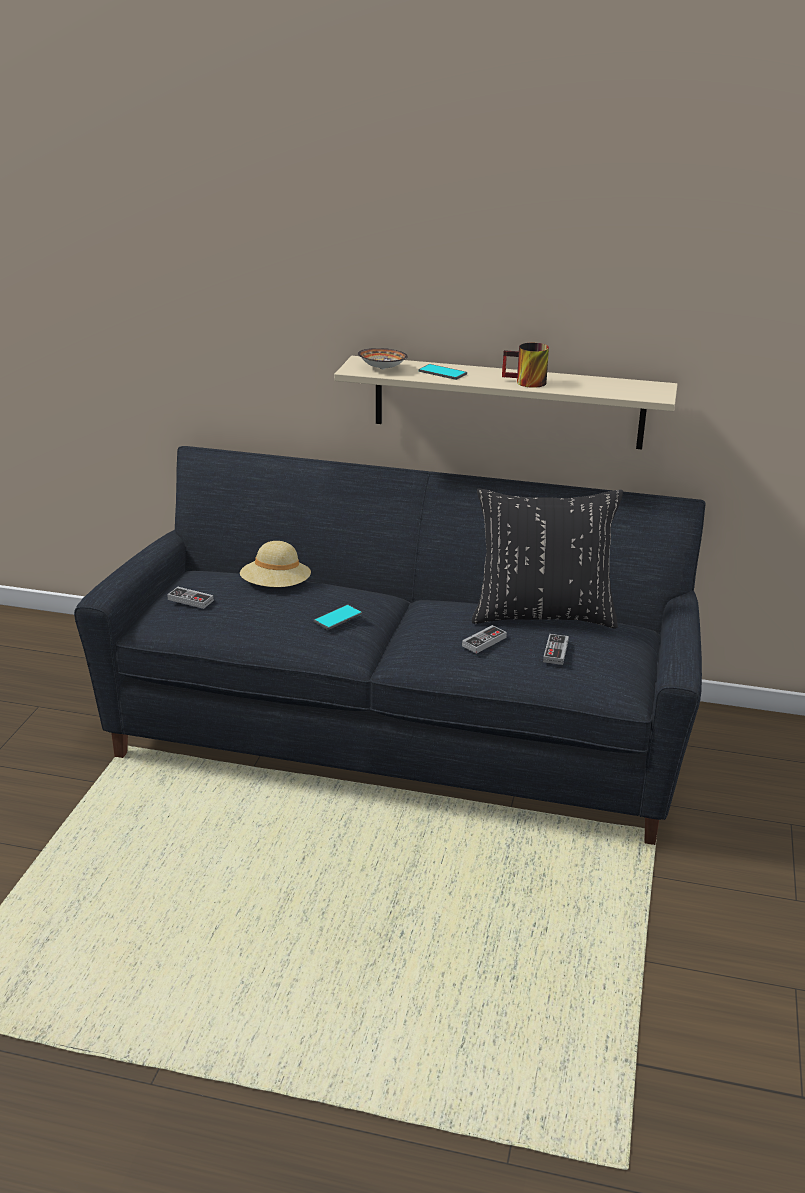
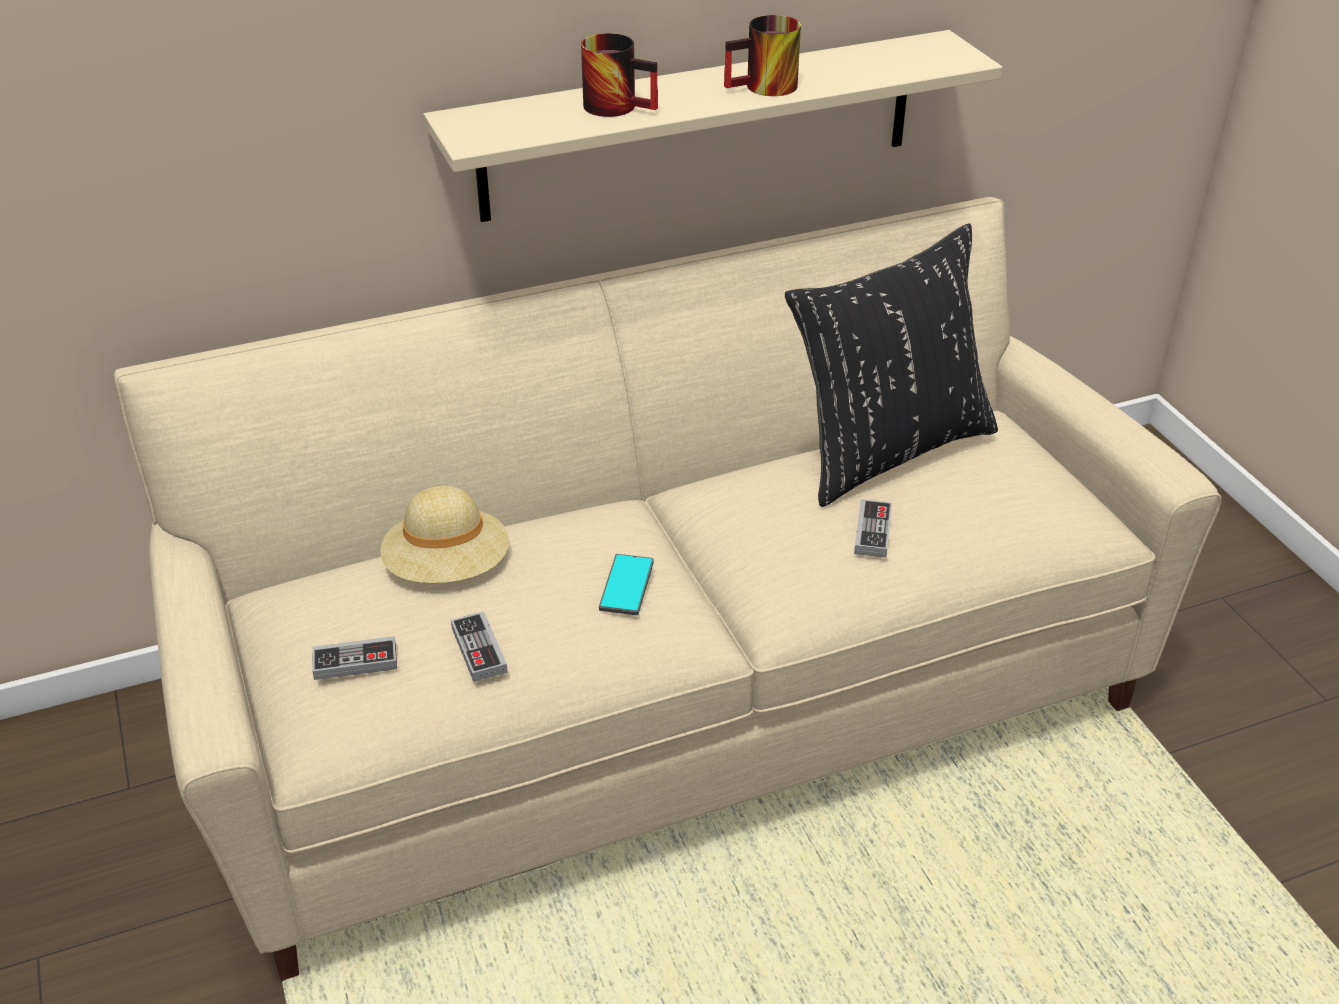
camera: 35 degrees left, 10 degrees up
black sofa [74,446,706,845] -> beige sofa [114,197,1222,982]
bowl [358,348,408,369] -> none
phone [418,364,467,380] -> mug [581,33,658,117]
game controller [543,634,569,665] -> game controller moved to [451,611,508,682]

